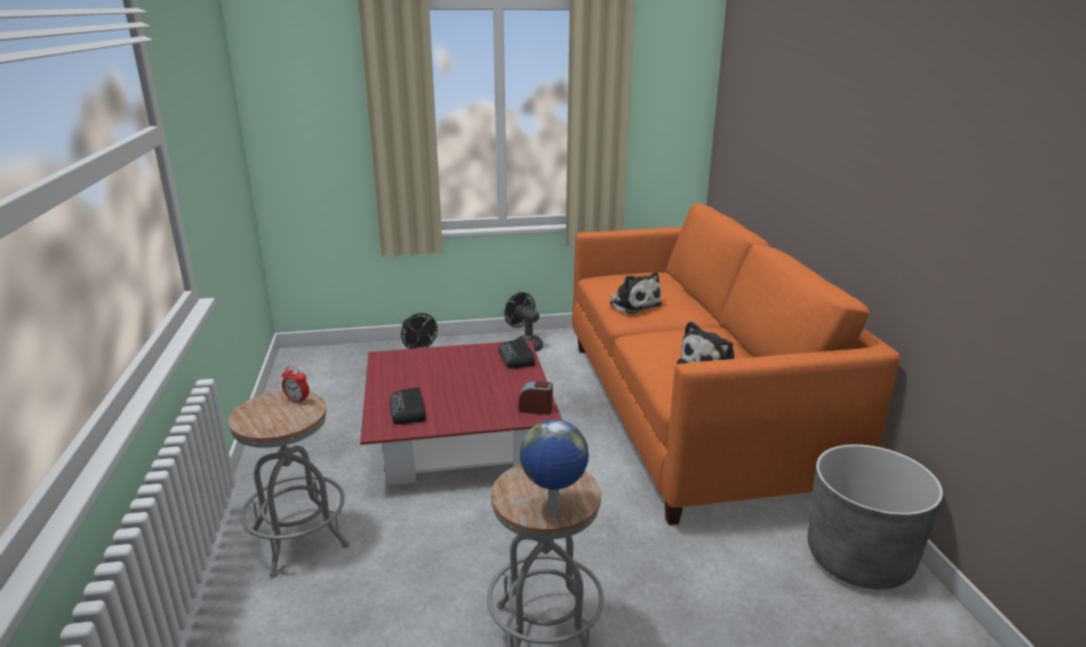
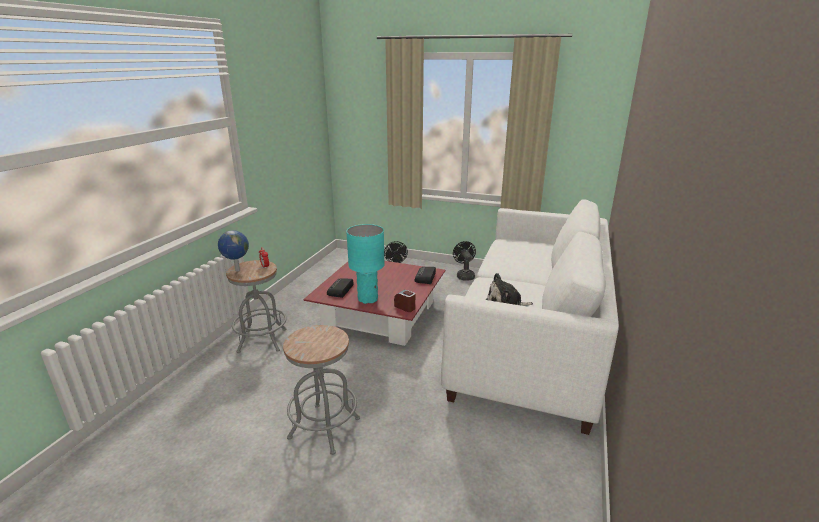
camera: 30 degrees right, 0 degrees up
globe [520,420,589,512] -> globe moved to [218,230,249,271]
orange sofa [572,203,900,525] -> white sofa [441,199,619,435]
plush toy [608,272,662,314] -> none
grey planter [807,444,943,590] -> none
none -> turquoise table lamp [346,224,384,304]

